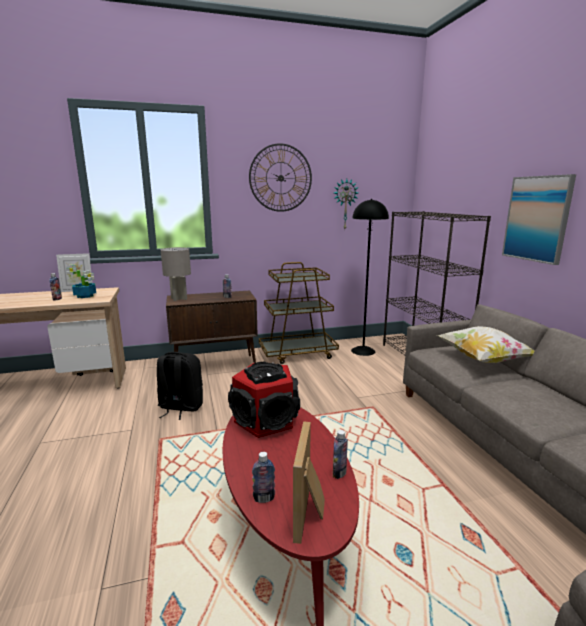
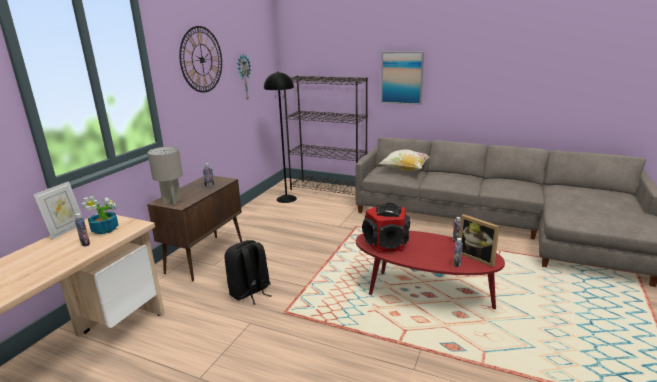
camera: 50 degrees left, 5 degrees up
brown cart [259,262,339,364] -> none

